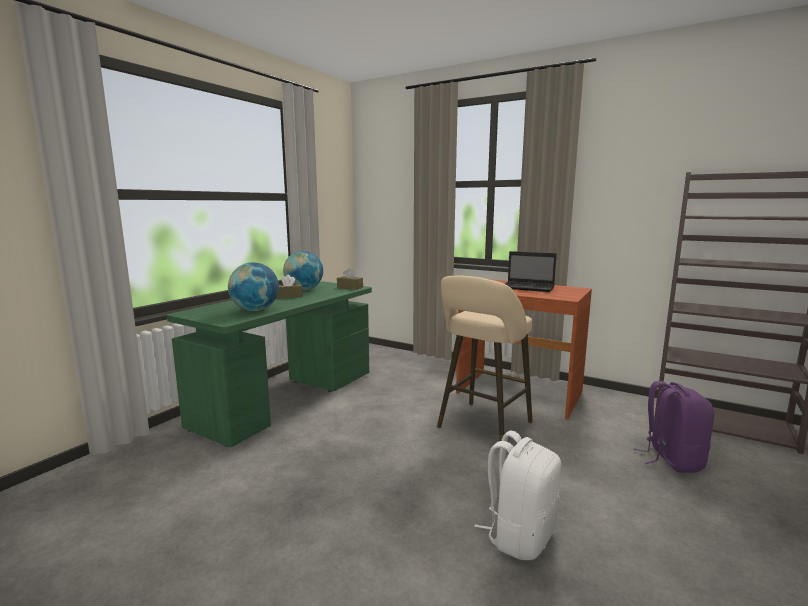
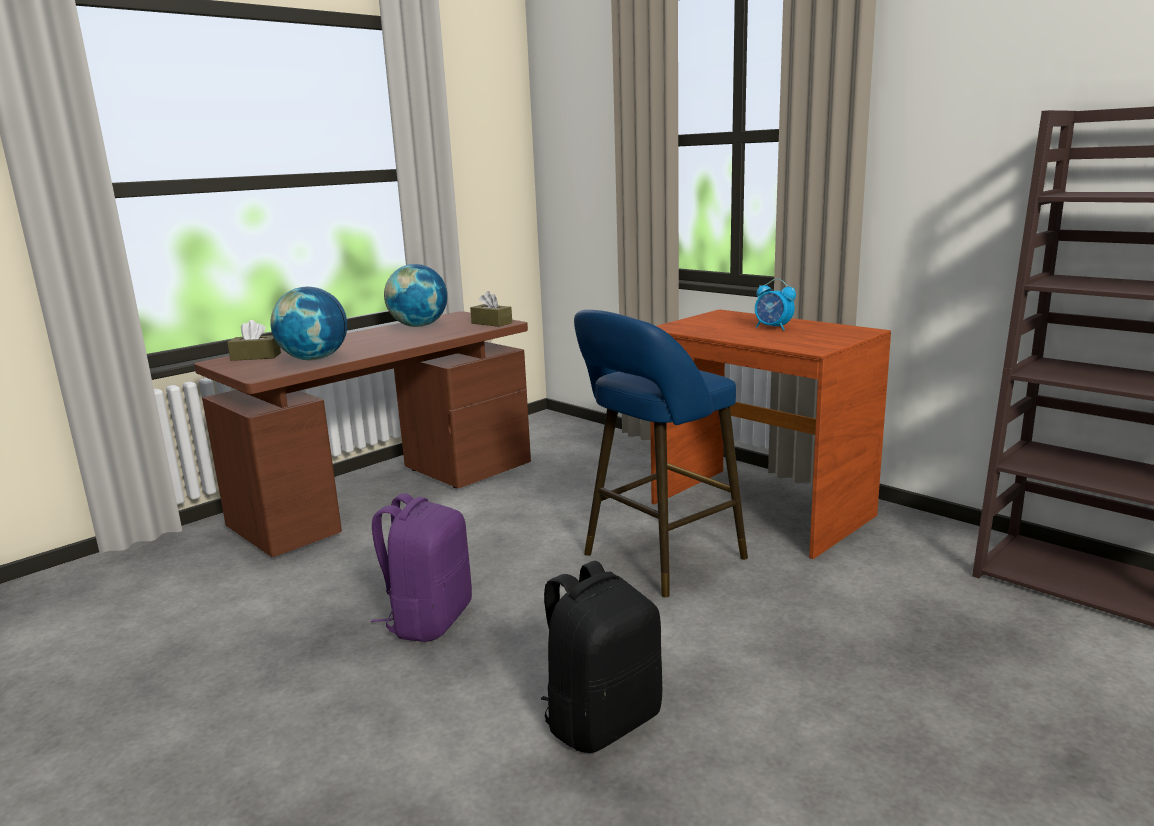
camera: 15 degrees right, 5 degrees up
green desk [167,281,372,447] -> brown desk [194,311,531,557]
brown tissue box [277,275,303,299] -> brown tissue box moved to [227,320,281,361]
beige stool [437,276,533,441] -> blue stool [574,310,748,597]
white backpack [475,430,561,560] -> black backpack [541,561,662,753]
laptop [505,251,557,292] -> alarm clock [755,279,796,331]
purple backpack [633,381,714,473] -> purple backpack moved to [371,493,472,642]

